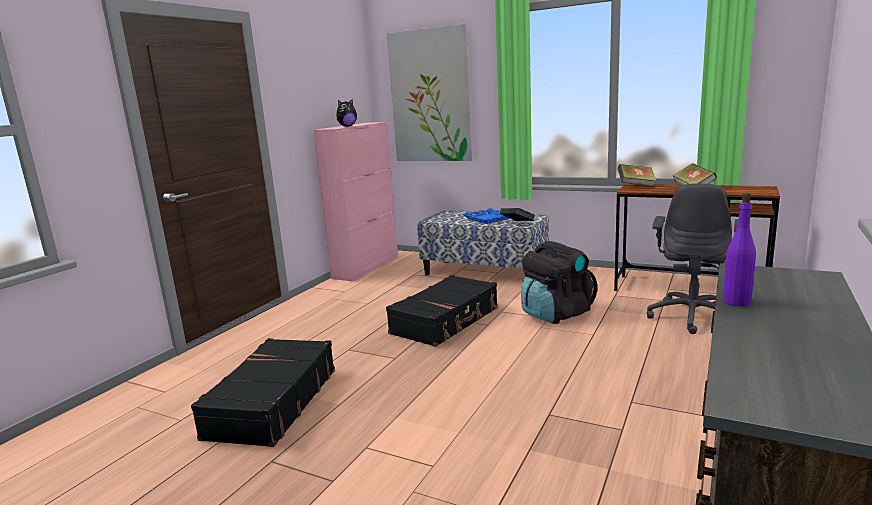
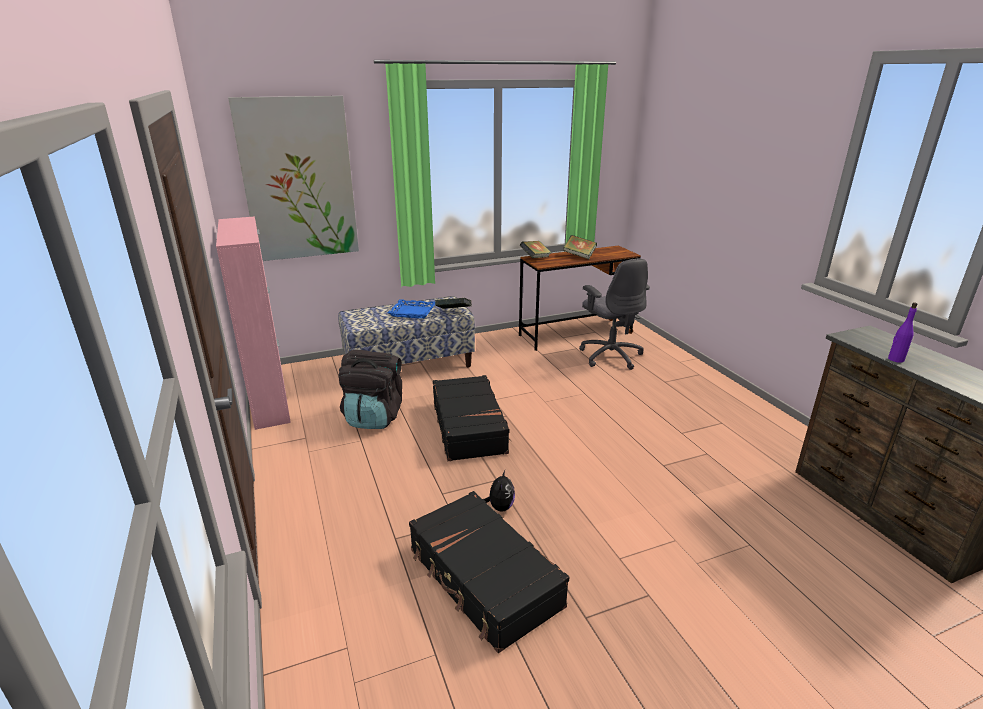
camera: 50 degrees left, 10 degrees up
plush toy [336,99,357,127] -> plush toy moved to [484,470,515,511]
black backpack [521,241,597,324] -> black backpack moved to [339,350,402,429]

